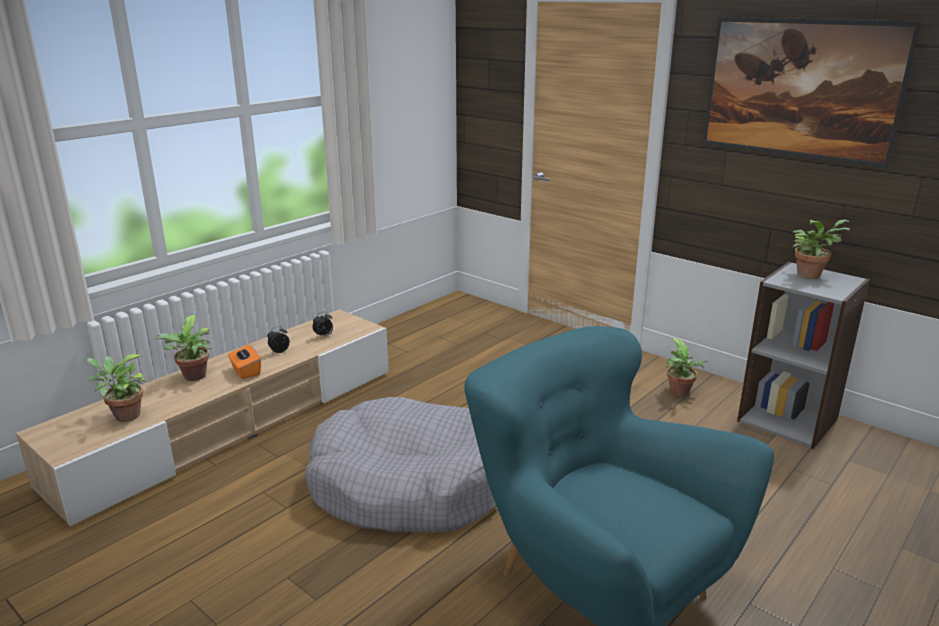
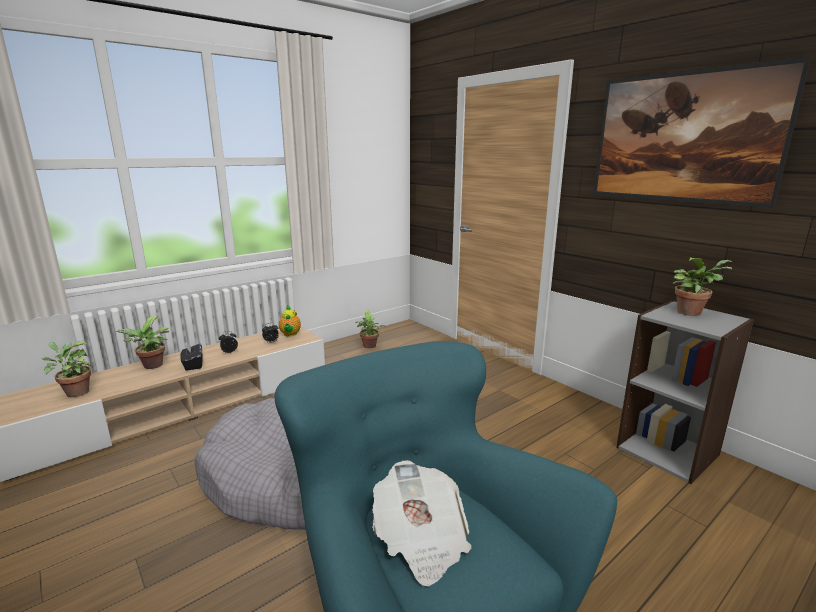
camera: 10 degrees right, 5 degrees down
orange tissue box [228,345,261,379] -> black tissue box [180,342,203,371]
potted plant [666,338,708,396] -> potted plant moved to [355,310,386,348]
none -> teapot [279,306,301,337]
none -> newspaper [372,460,471,587]

